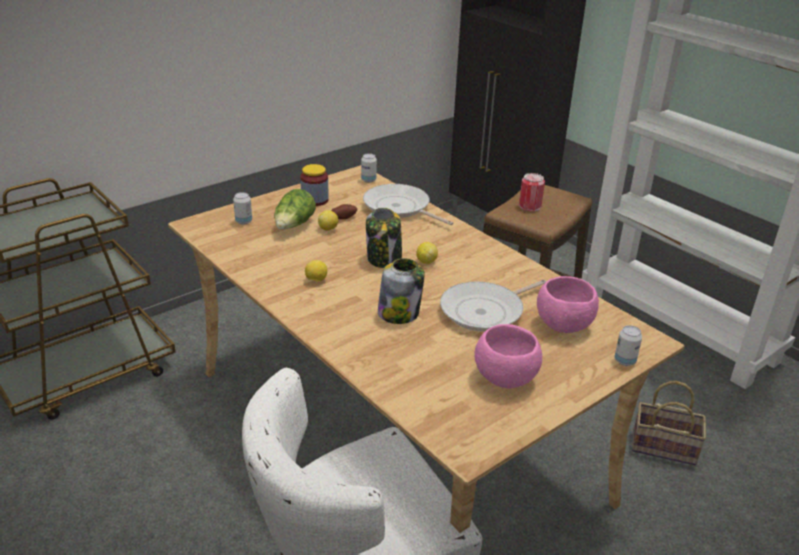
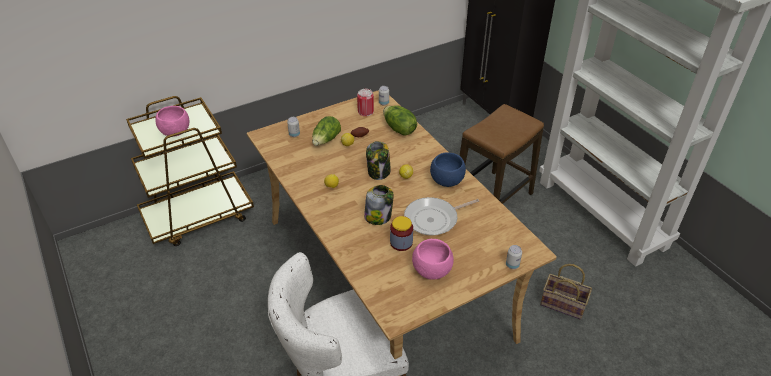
camera: 10 degrees right, 10 degrees up
jar [300,164,329,206] -> jar moved to [390,216,413,251]
frying pan [363,184,453,225] -> lettuce [383,105,417,135]
can [519,173,545,211] -> can moved to [357,89,374,116]
pink bowl [537,276,599,333] -> pink bowl moved to [155,106,189,137]
none -> blue bowl [430,152,466,187]

